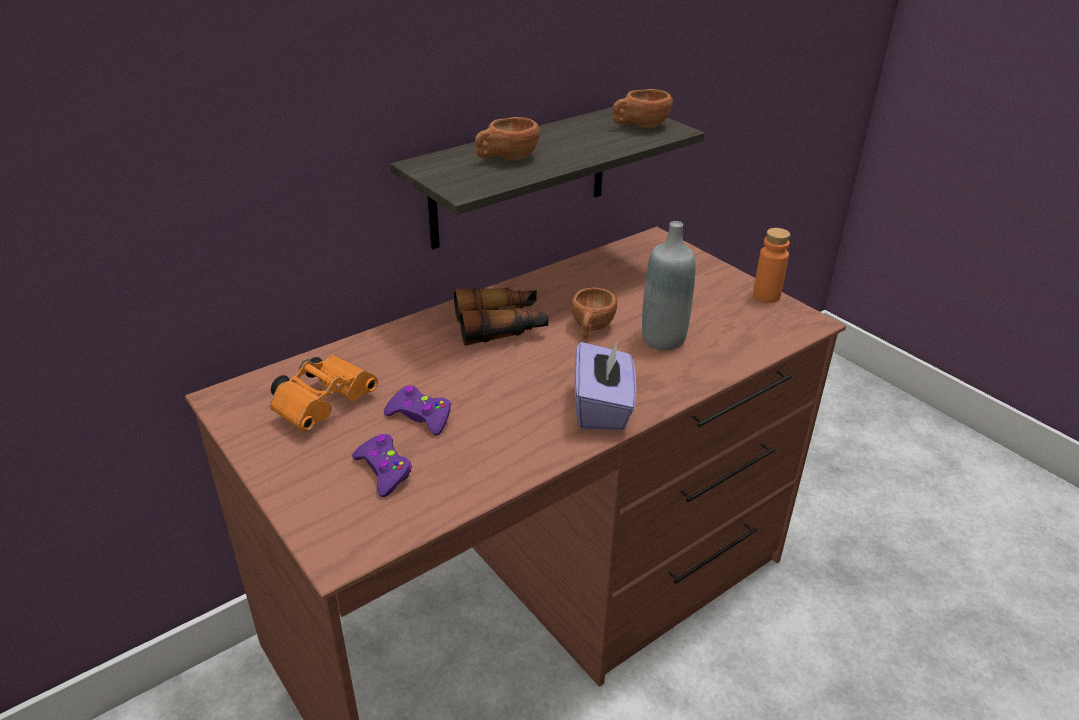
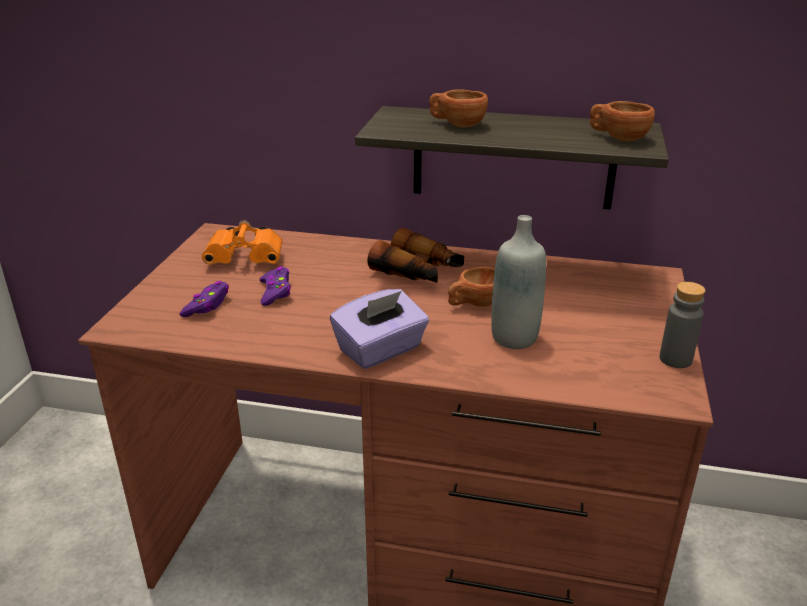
camera: 50 degrees right, 5 degrees down
orange bottle [753,228,790,303] -> grey bottle [660,282,705,368]

